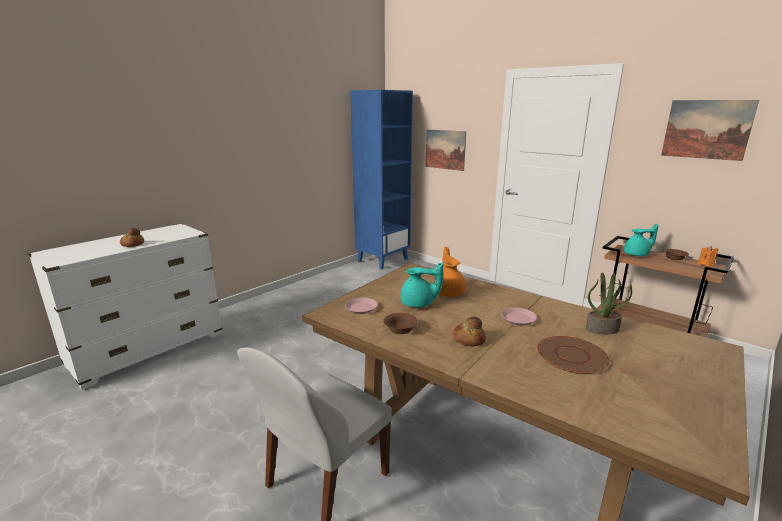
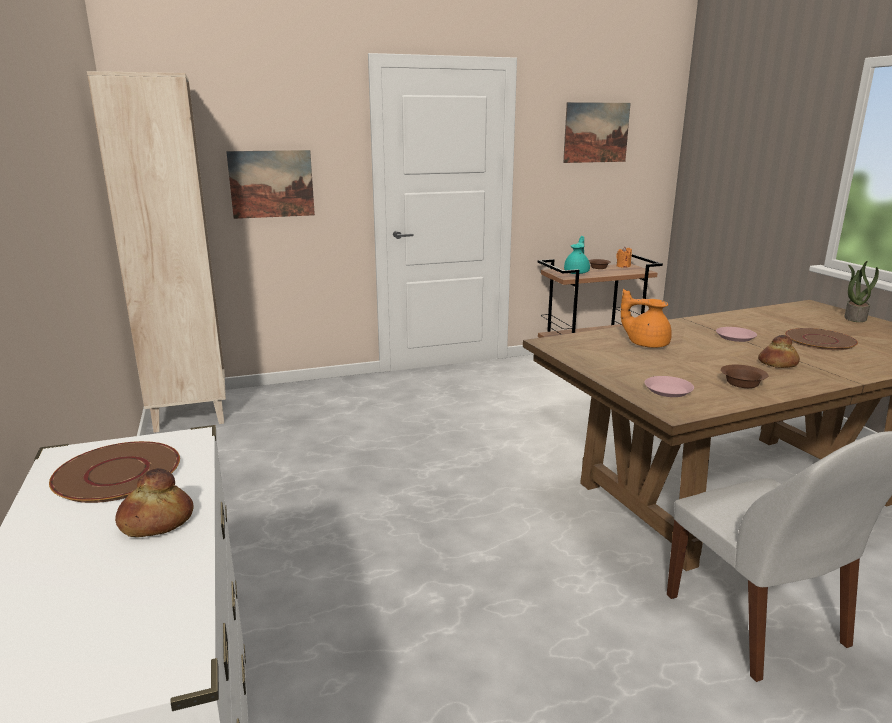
camera: 60 degrees left, 0 degrees up
blue bookcase [350,90,413,270] -> beige bookcase [87,71,226,433]
turquoise teapot [400,262,443,308] -> none
potted plant [586,272,632,334] -> potted plant moved to [844,261,879,322]
none -> brown plate [49,441,180,503]

